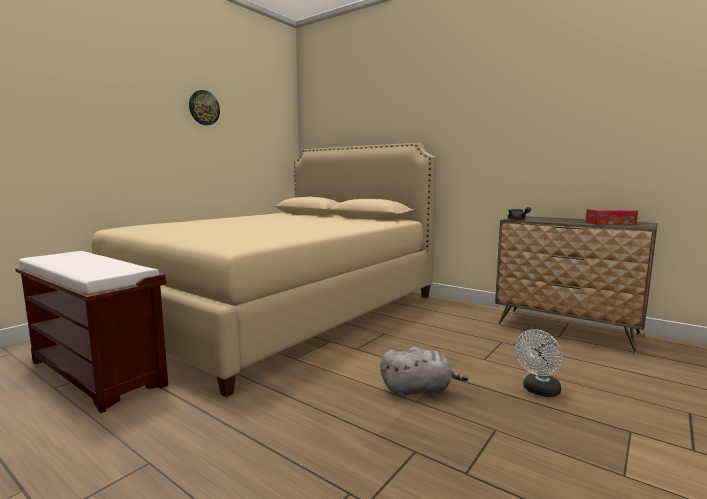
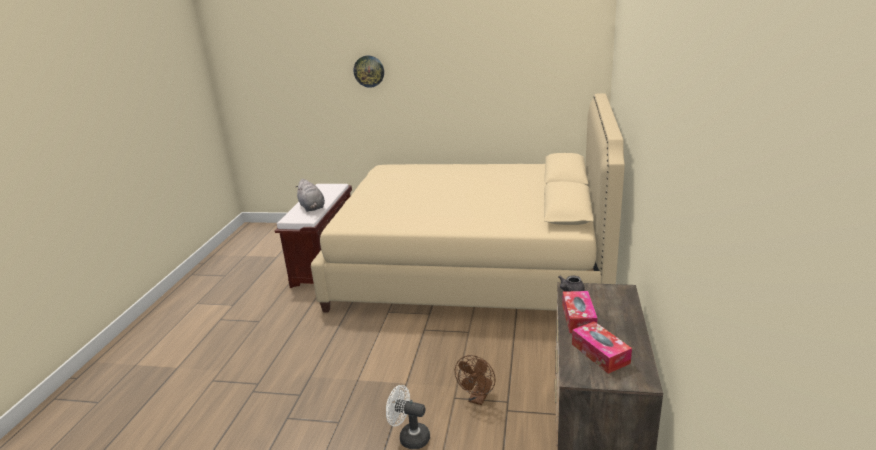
camera: 65 degrees right, 15 degrees up
wall clock [189,90,220,125] -> wall clock moved to [353,55,384,88]
grey plush toy [380,347,468,398] -> grey plush toy moved to [296,179,325,212]
none -> brown fan [455,355,495,405]
none -> tissue box [562,291,597,333]

